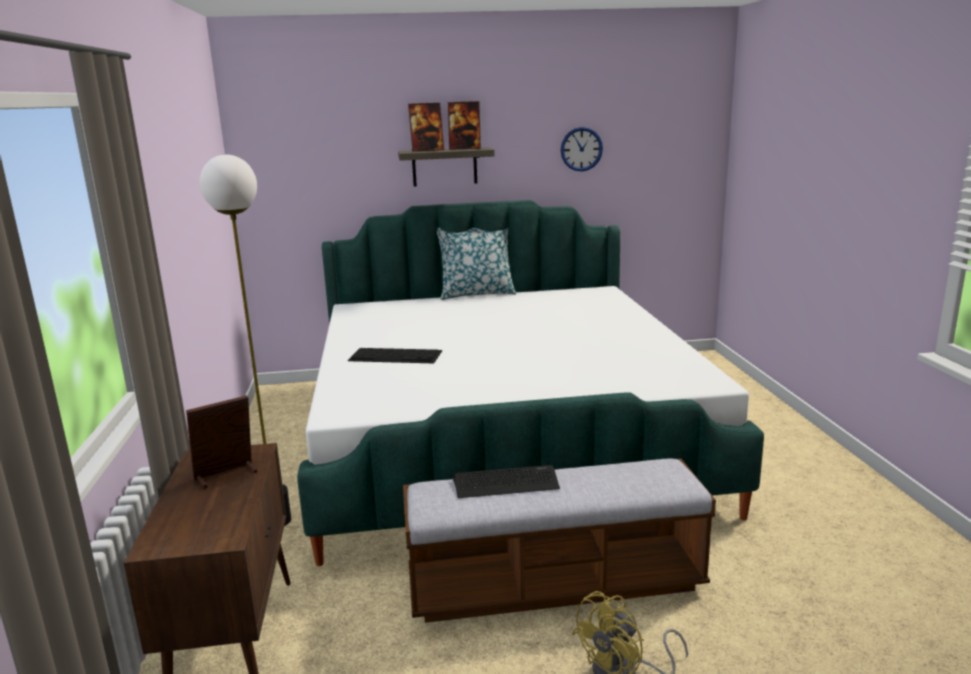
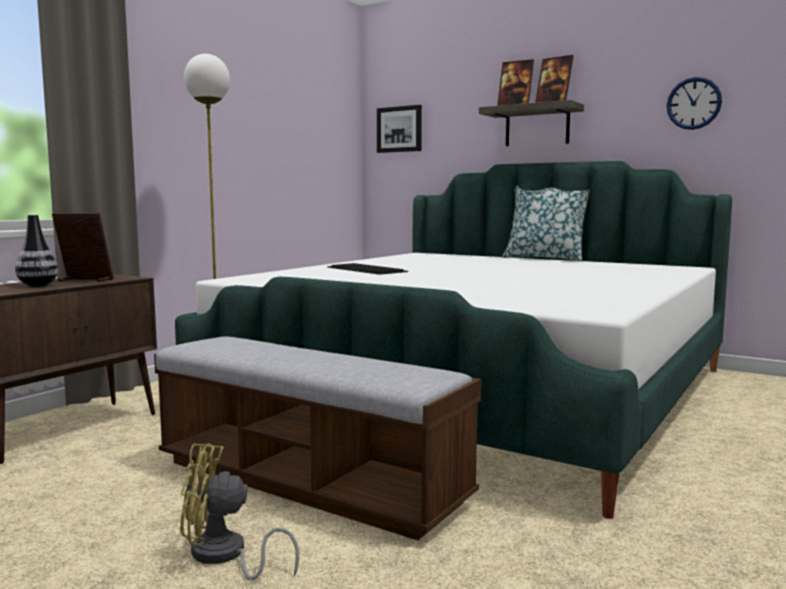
camera: 40 degrees right, 10 degrees down
keyboard [452,465,560,498] -> none
none -> vase [15,215,58,287]
none -> picture [377,105,422,153]

